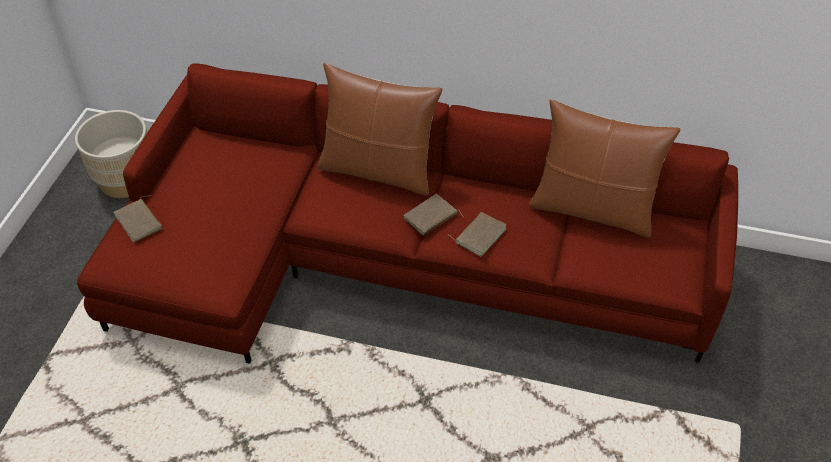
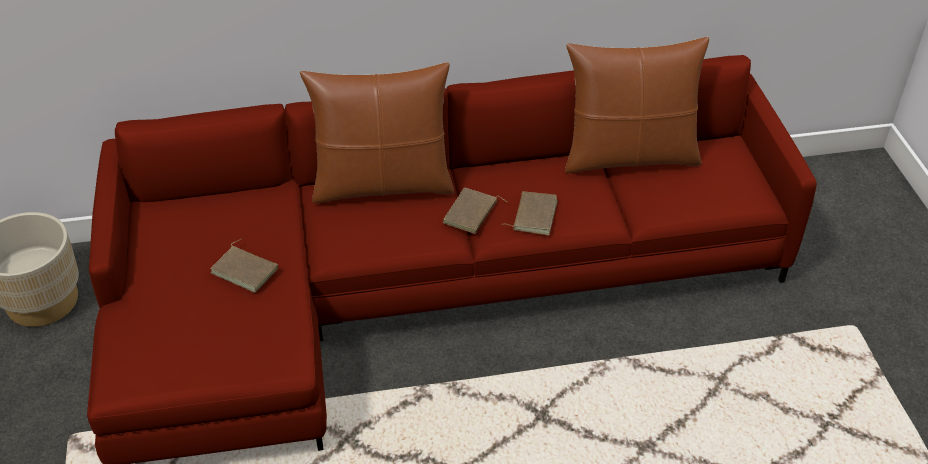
camera: 25 degrees left, 5 degrees down
brown book [113,195,162,242] -> brown book moved to [210,239,278,293]

